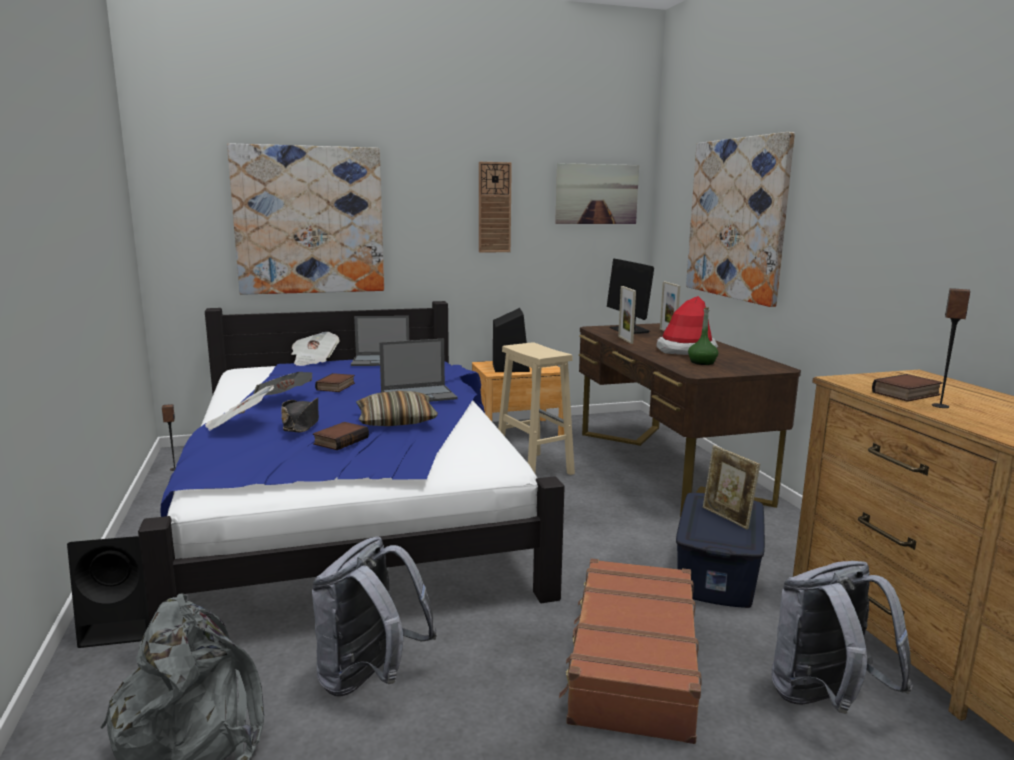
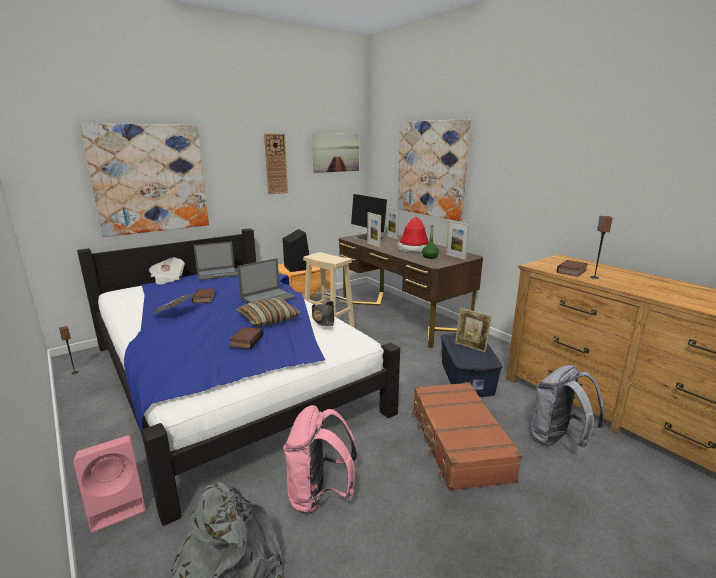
camera: 20 degrees left, 5 degrees up
black speaker [67,536,150,648] -> pink speaker [73,435,146,533]
newspaper [205,385,274,431] -> none
black hat [281,398,319,432] -> black hat moved to [312,301,334,326]
grey backpack [312,537,437,697] -> pink backpack [283,405,358,514]
none -> picture frame [446,221,469,260]

